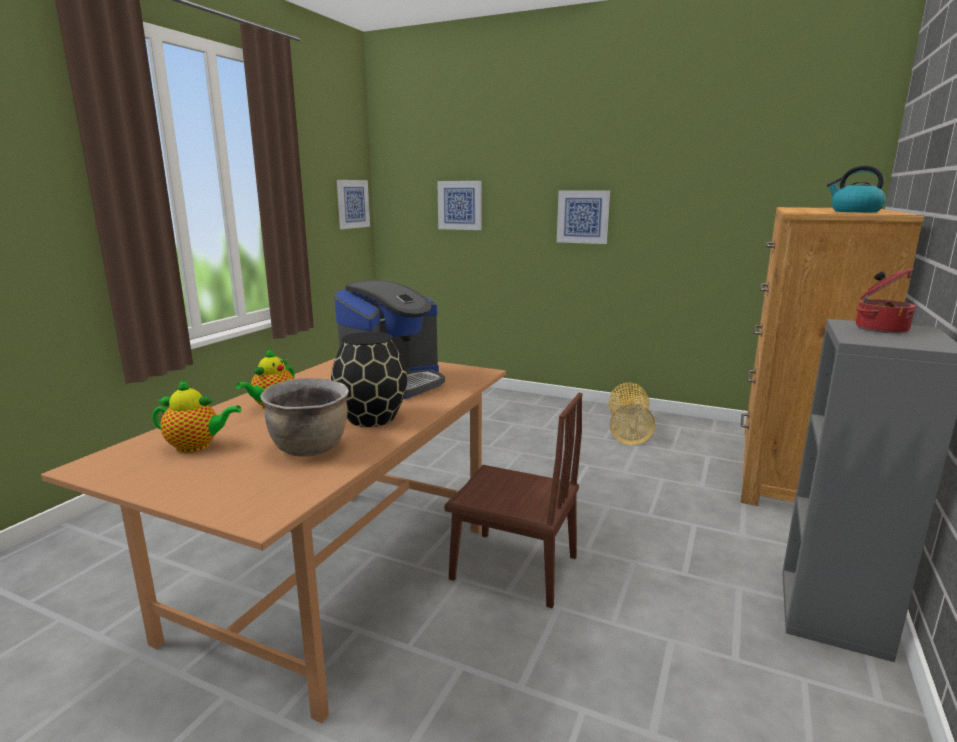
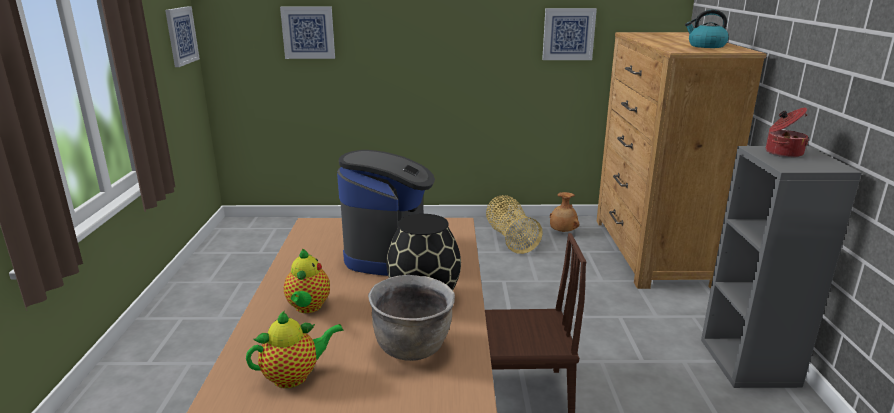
camera: 25 degrees left, 5 degrees up
picture [557,190,610,244] -> picture moved to [542,8,597,60]
none -> brown vase [550,192,579,232]

